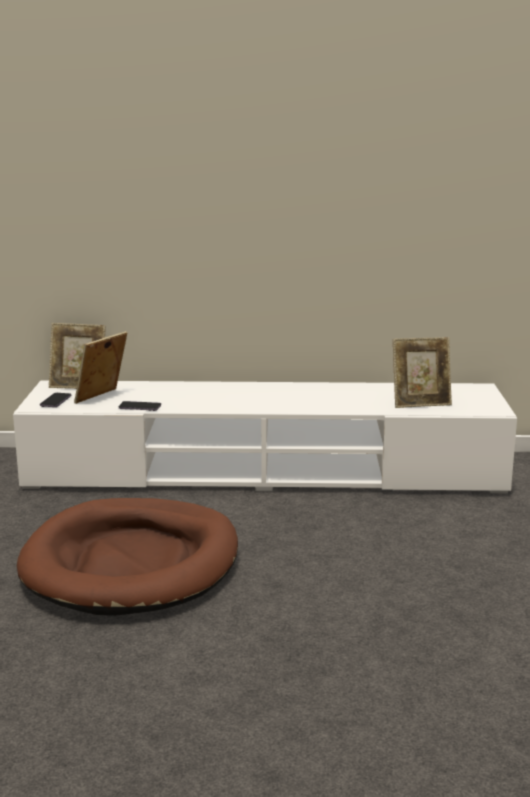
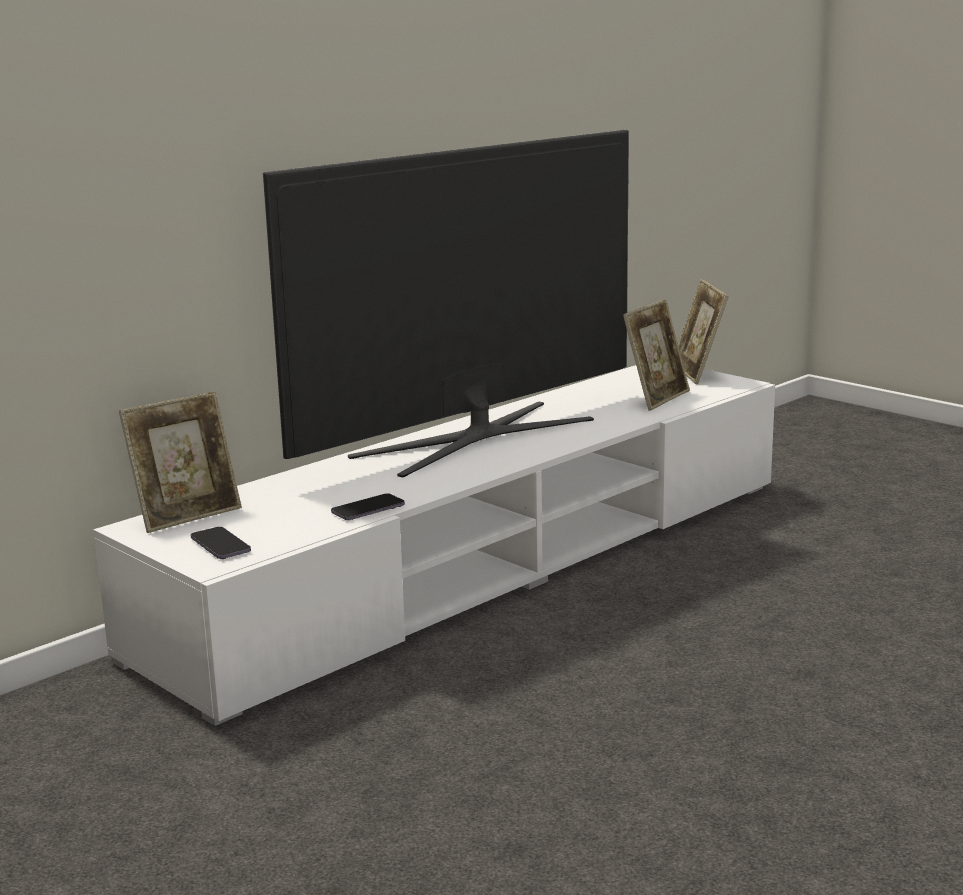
camera: 45 degrees left, 0 degrees up
brown dog bed [17,498,238,616] -> none
picture frame [74,331,127,404] -> picture frame moved to [678,279,729,384]
none -> television [263,130,629,477]

